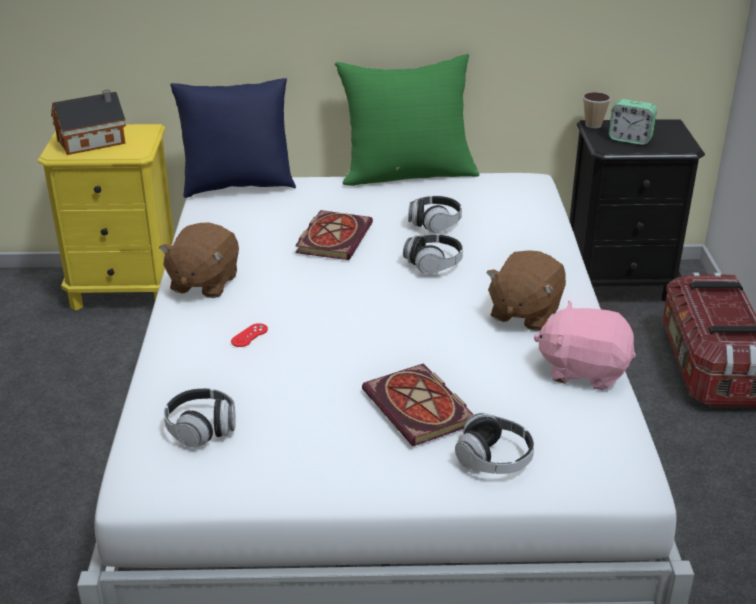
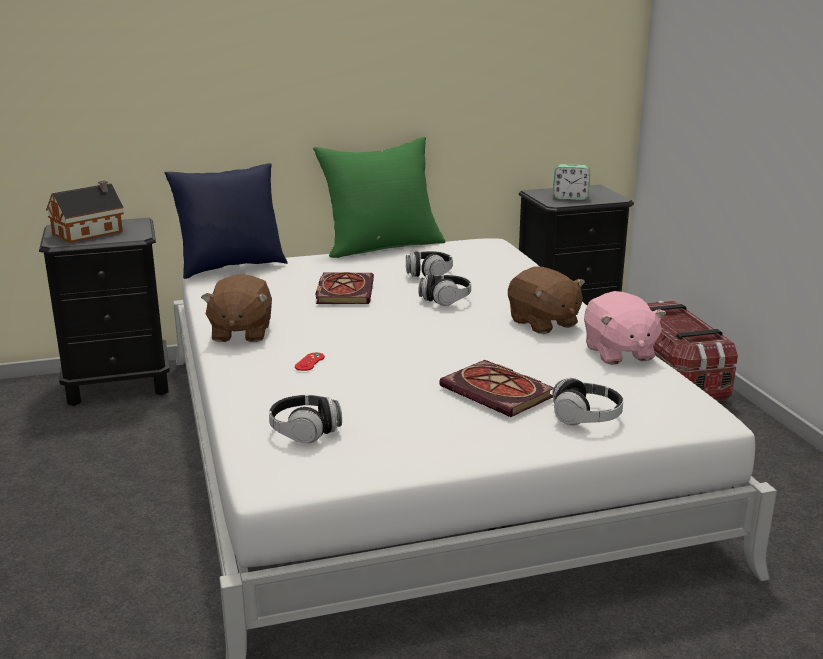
camera: 15 degrees left, 10 degrees down
yellow nightstand [38,124,174,311] -> black nightstand [39,218,170,406]
brown plush toy [486,250,566,331] -> brown plush toy turned 45 degrees counterclockwise [508,267,585,334]
pink plush toy [534,301,636,390] -> pink plush toy turned 105 degrees counterclockwise [584,291,666,365]
cup [583,92,611,128] -> none

